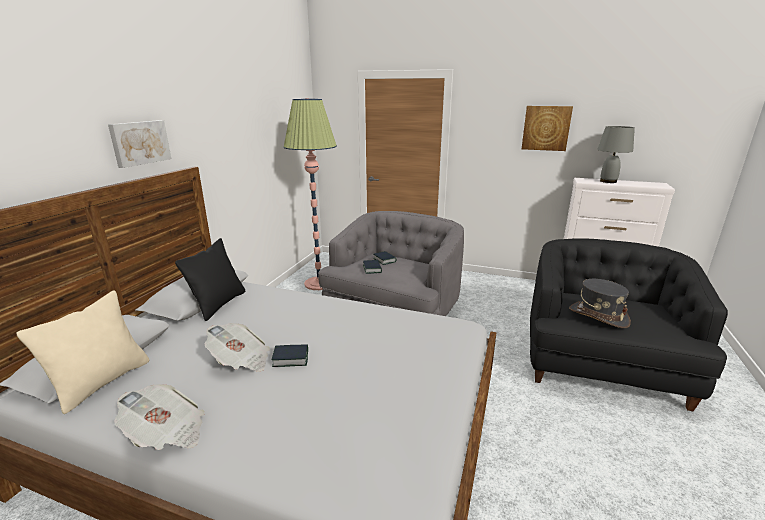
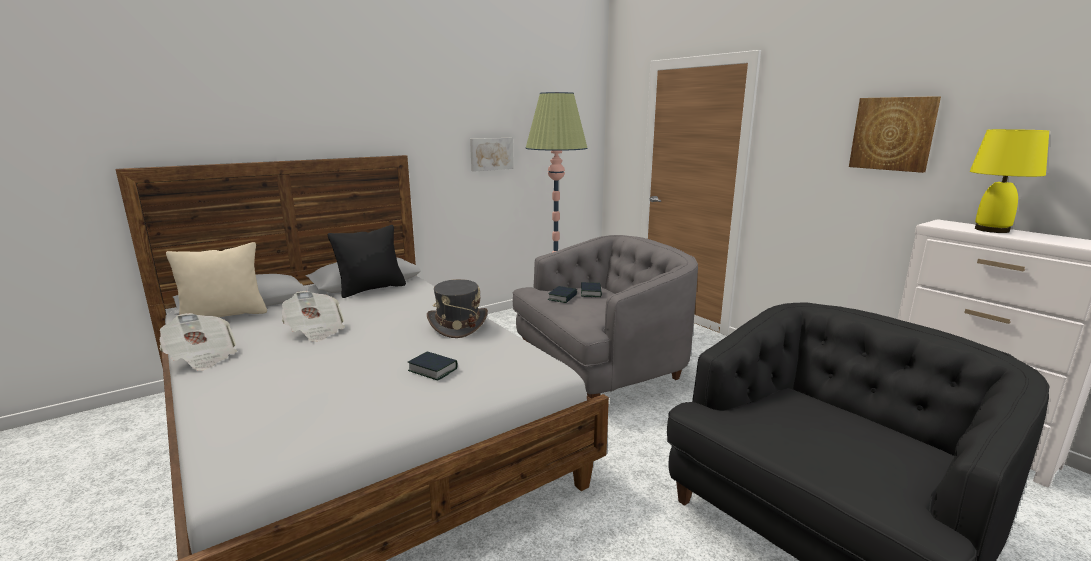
camera: 35 degrees right, 5 degrees down
picture [108,120,171,168] -> picture moved to [470,138,514,172]
book [272,344,308,367] -> book moved to [408,352,458,381]
grey hat [569,279,631,328] -> grey hat moved to [427,279,488,338]
grey table lamp [597,126,635,183] -> yellow table lamp [970,129,1049,233]

